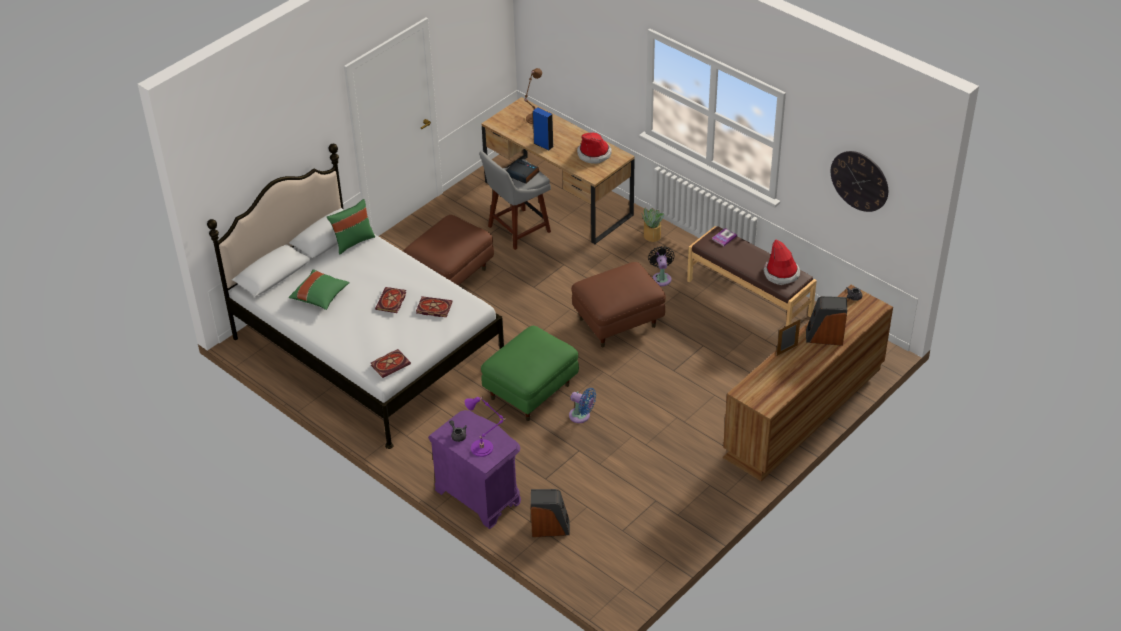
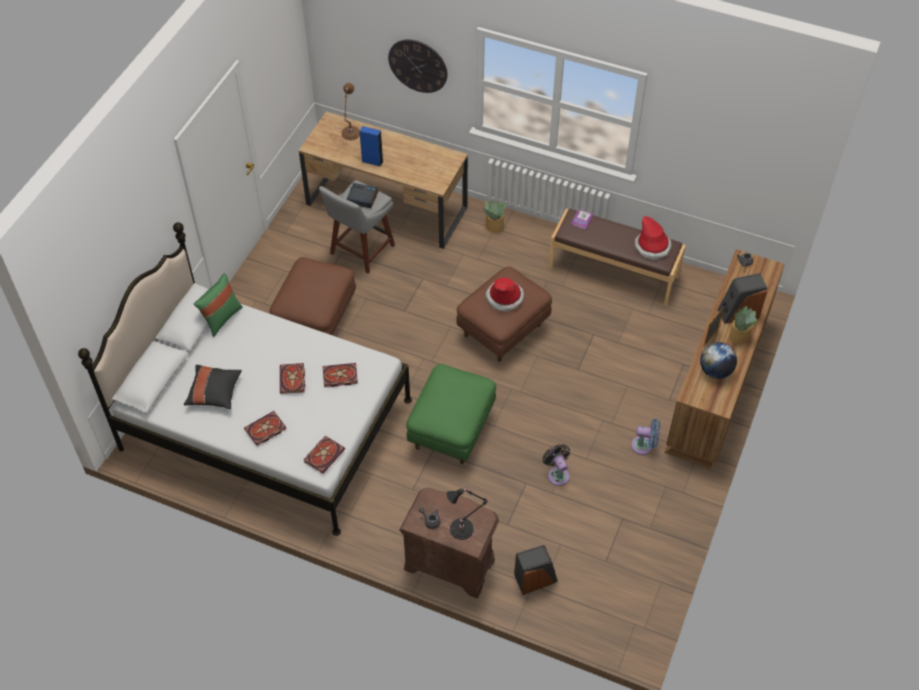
camera: 20 degrees left, 10 degrees up
green pillow [289,270,350,310] -> black pillow [184,365,242,410]
purple nightstand [428,410,521,529] -> brown nightstand [399,488,499,598]
purple table lamp [465,397,506,457] -> black table lamp [447,487,489,540]
blue fan [569,388,596,423] -> blue fan moved to [631,419,660,455]
hat [577,132,612,164] -> hat moved to [486,277,524,311]
black fan [648,246,675,286] -> black fan moved to [542,444,570,486]
wall clock [831,151,888,212] -> wall clock moved to [388,39,448,93]
none -> book [244,411,287,446]
none -> globe [700,342,737,379]
none -> potted plant [729,306,757,344]

